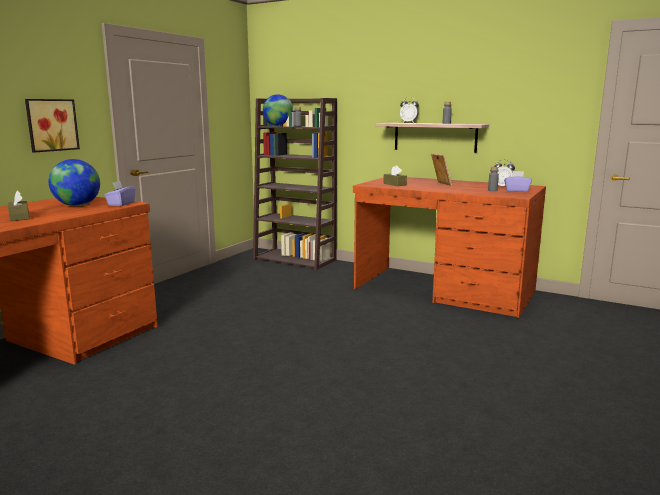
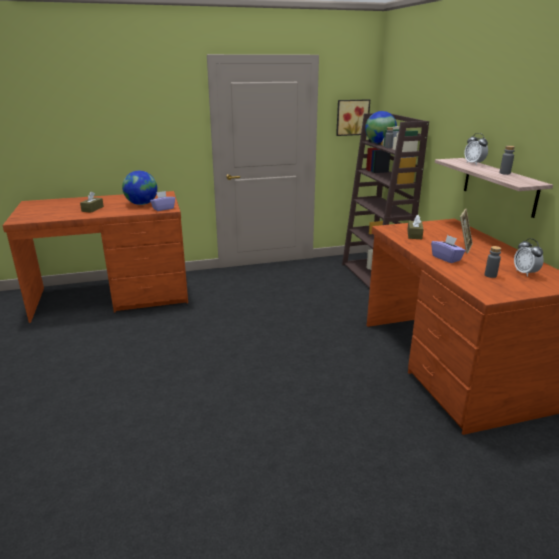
camera: 45 degrees right, 10 degrees up
picture [25,99,80,153] -> picture moved to [336,99,370,136]
purple tissue box [504,171,532,192] -> purple tissue box moved to [431,235,466,263]

